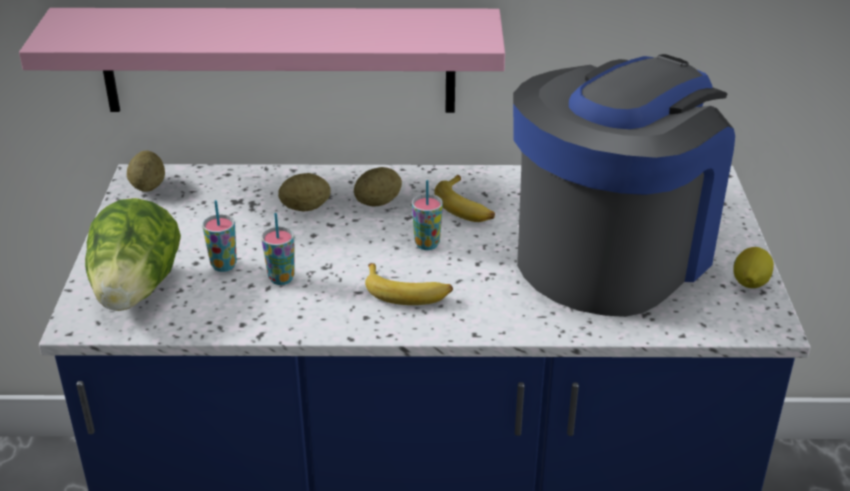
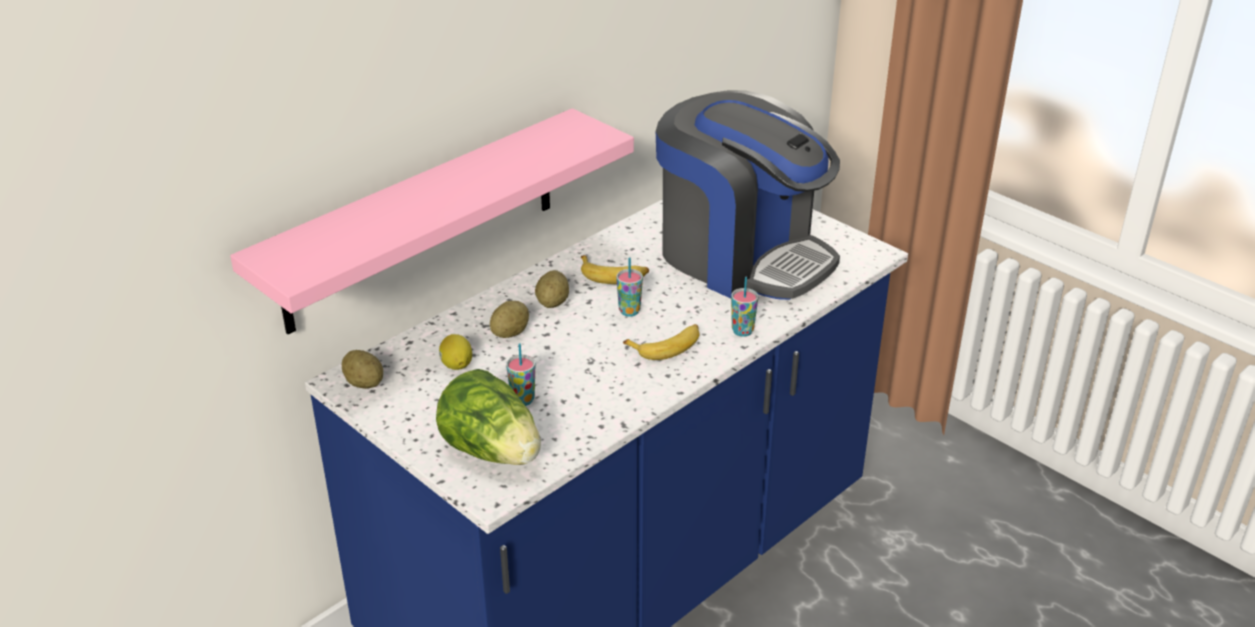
camera: 45 degrees left, 0 degrees up
cup [261,213,295,285] -> cup moved to [731,277,758,337]
coffee machine [513,54,735,317] -> coffee machine turned 135 degrees clockwise [656,90,840,300]
lemon [733,247,774,288] -> lemon moved to [439,334,472,370]

